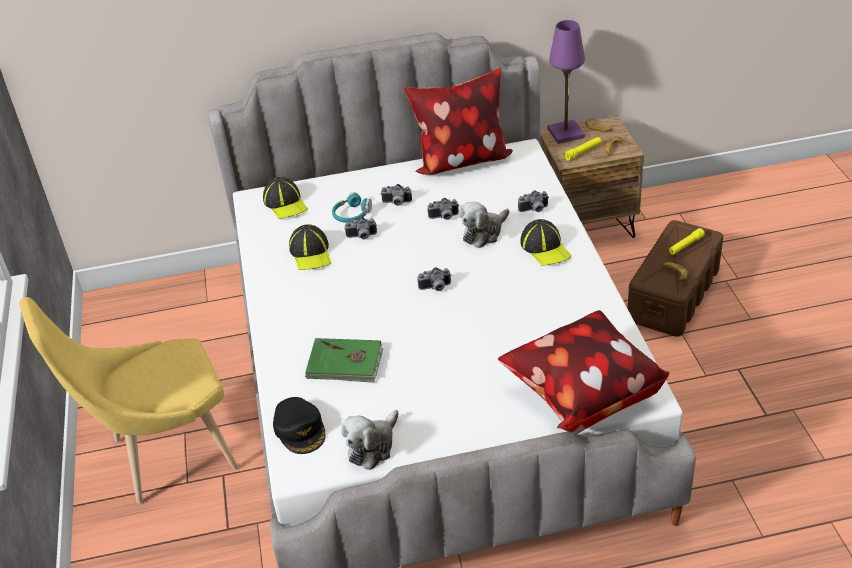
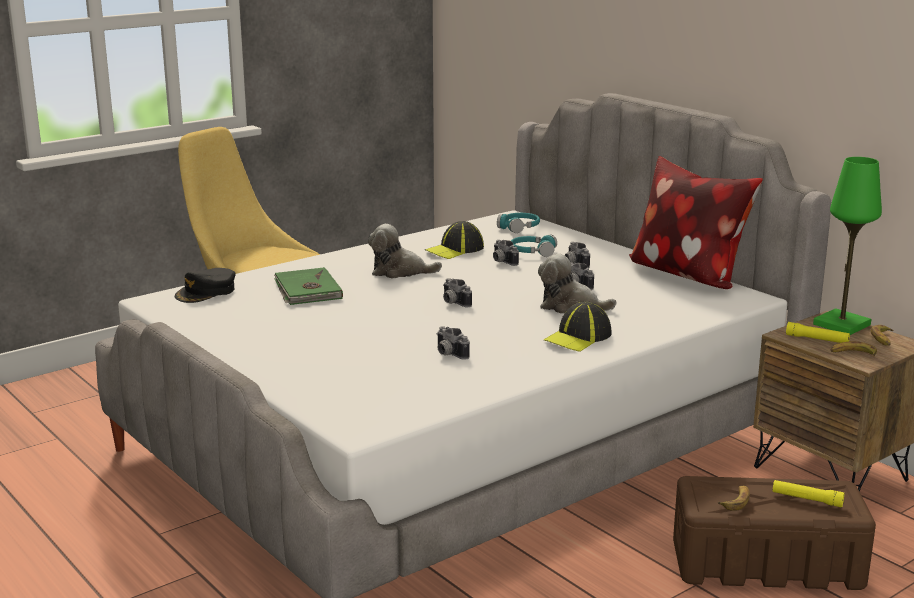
camera: 60 degrees right, 20 degrees down
cap [263,177,308,219] -> turquoise headphones [497,213,540,233]
plush toy [342,410,399,470] -> plush toy moved to [368,224,442,278]
pillow [498,310,669,435] -> none
camera [518,190,548,212] -> camera moved to [437,326,470,360]
purple table lamp [548,20,585,144] -> green table lamp [813,157,882,335]

